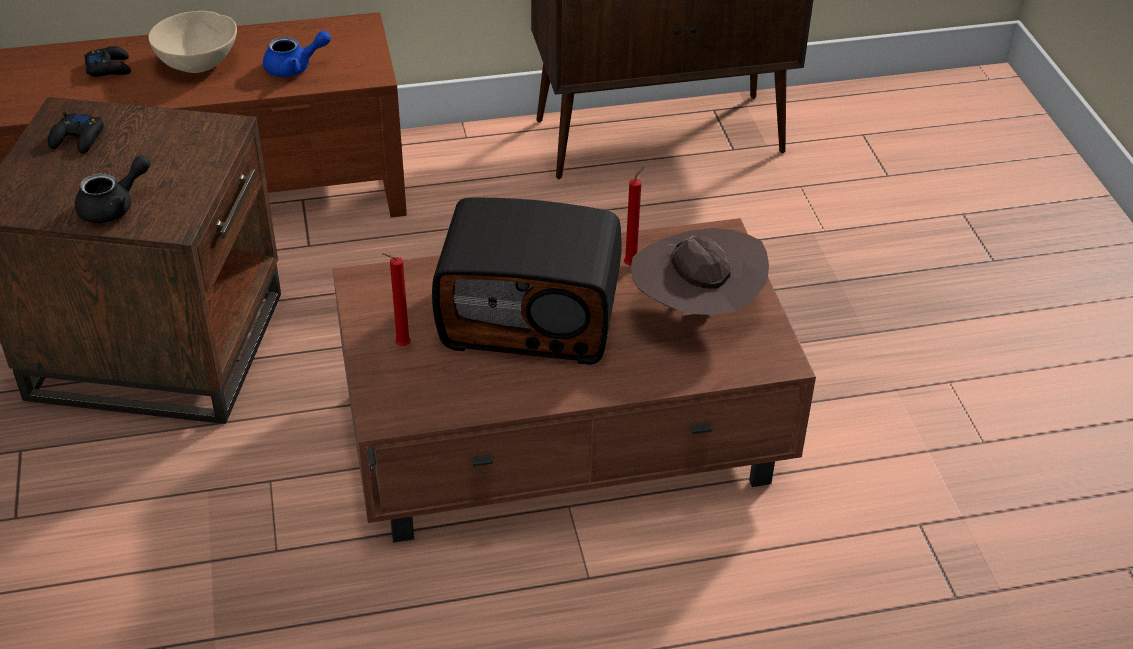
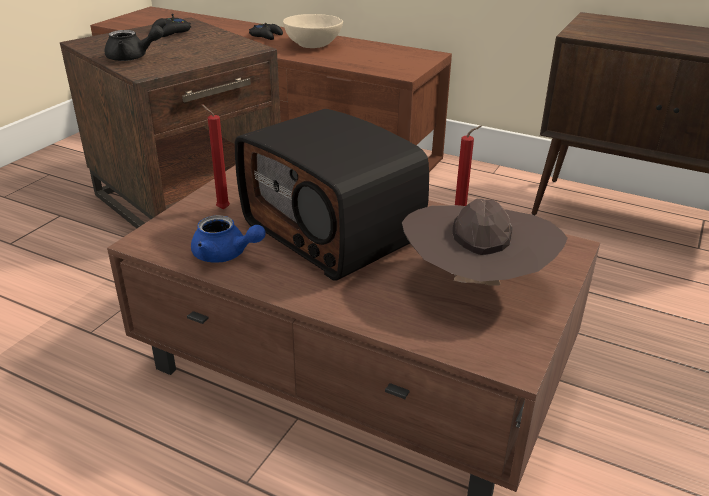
camera: 40 degrees right, 10 degrees down
blue teapot [263,31,331,77] -> blue teapot moved to [191,215,266,263]

